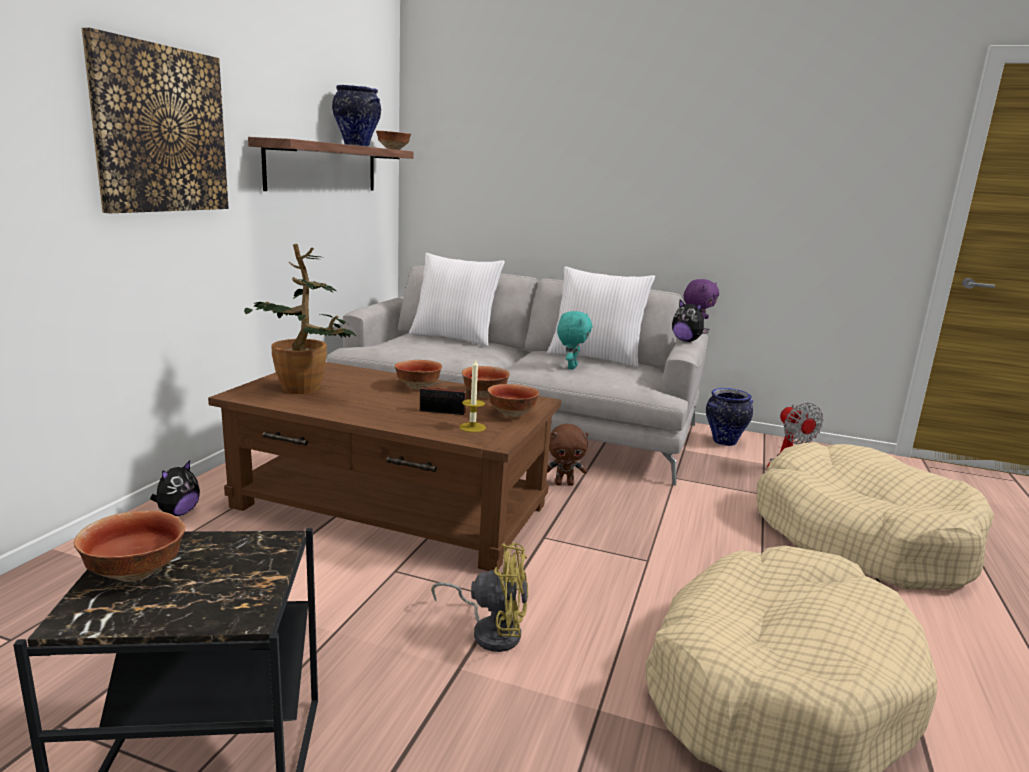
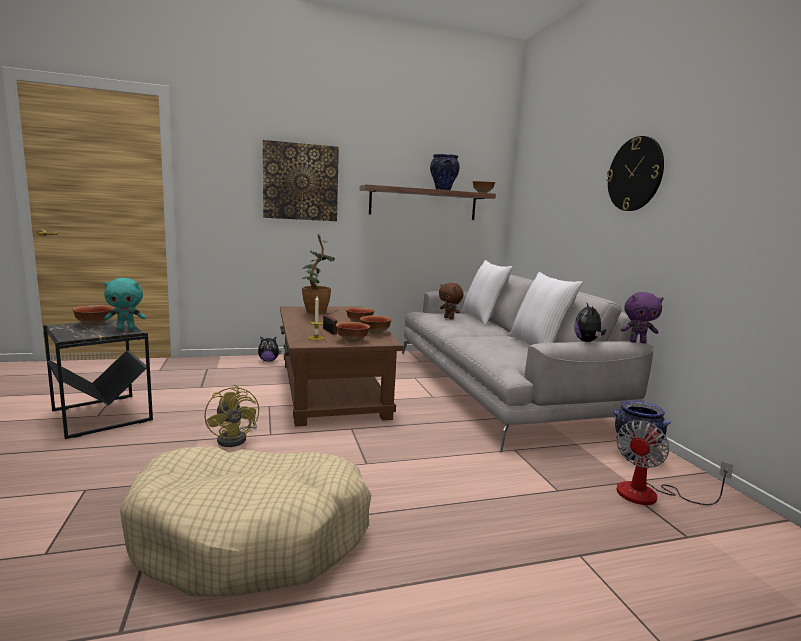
camera: 55 degrees right, 5 degrees down
brown plush toy [547,424,589,486] -> brown plush toy moved to [439,283,464,319]
turquoise plush toy [557,311,593,370] -> turquoise plush toy moved to [104,278,146,331]
beige dog bed [757,442,994,590] -> none
none -> wall clock [606,136,664,211]

